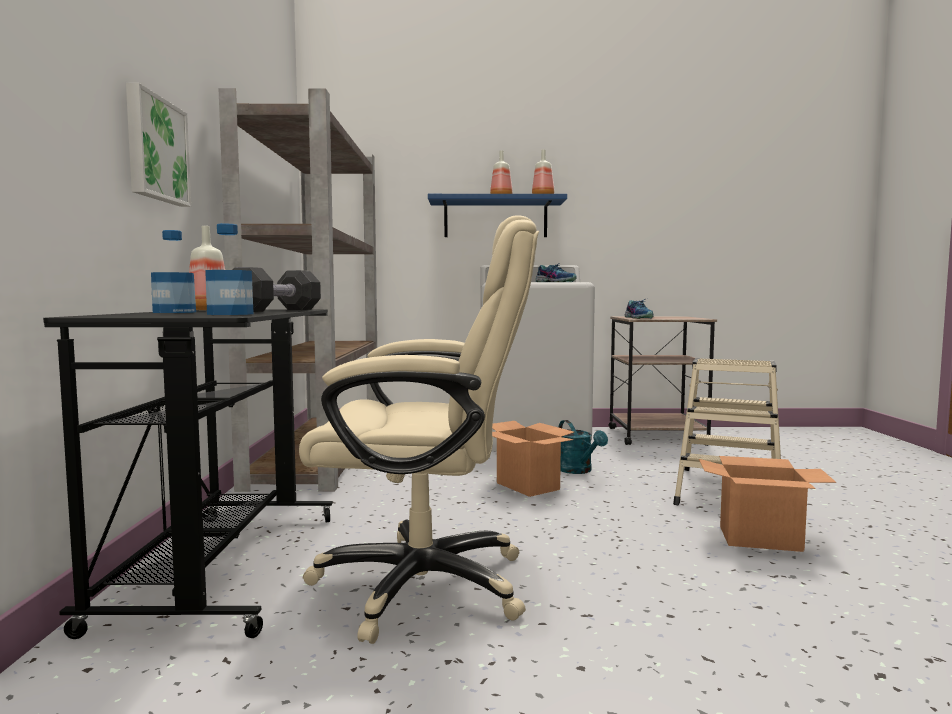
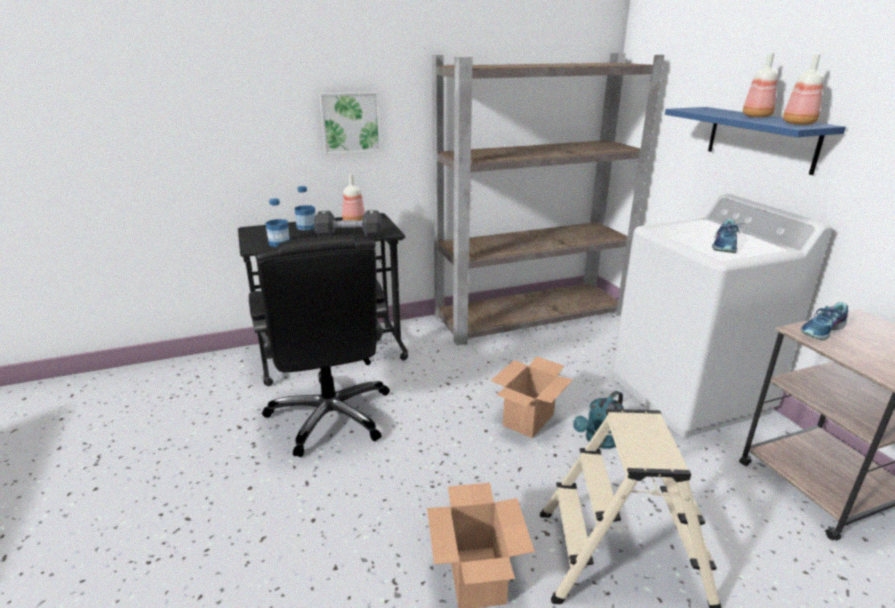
camera: 70 degrees right, 20 degrees up
beige office chair [299,215,539,644] -> black office chair [249,235,390,457]

